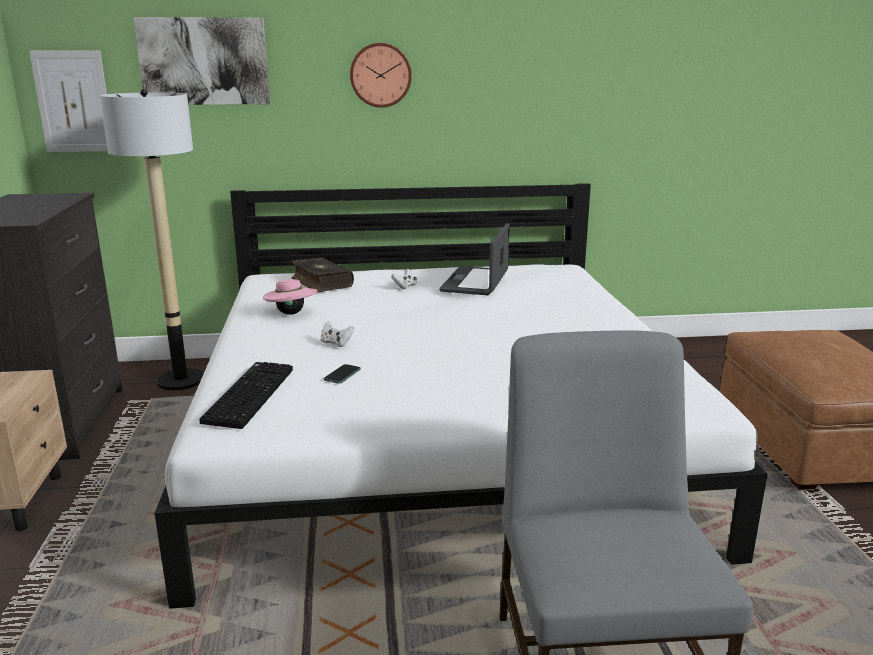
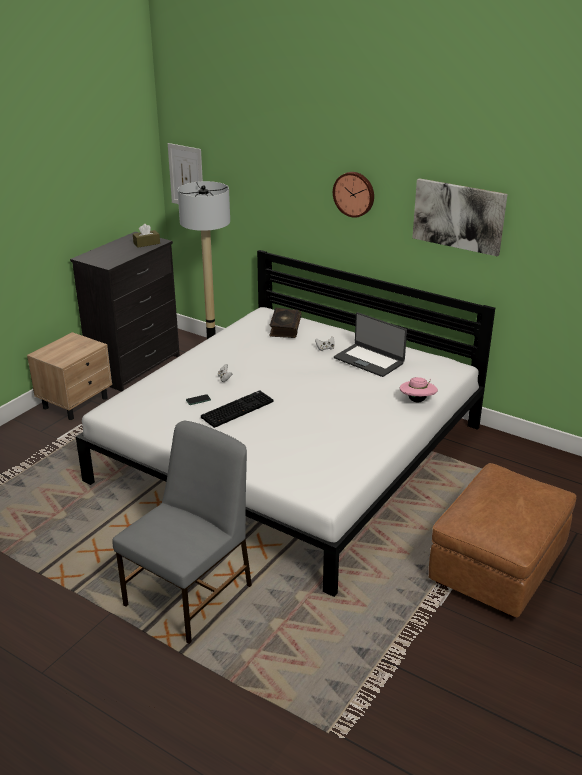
camera: 40 degrees right, 10 degrees up
picture [133,17,270,105] -> picture moved to [412,178,507,257]
keyboard [199,362,293,429] -> keyboard moved to [201,390,273,428]
pink hat [263,279,317,315] -> pink hat moved to [400,377,438,403]
laptop [439,223,510,295] -> laptop turned 105 degrees counterclockwise [334,312,407,377]
none -> brown tissue box [133,224,160,248]

